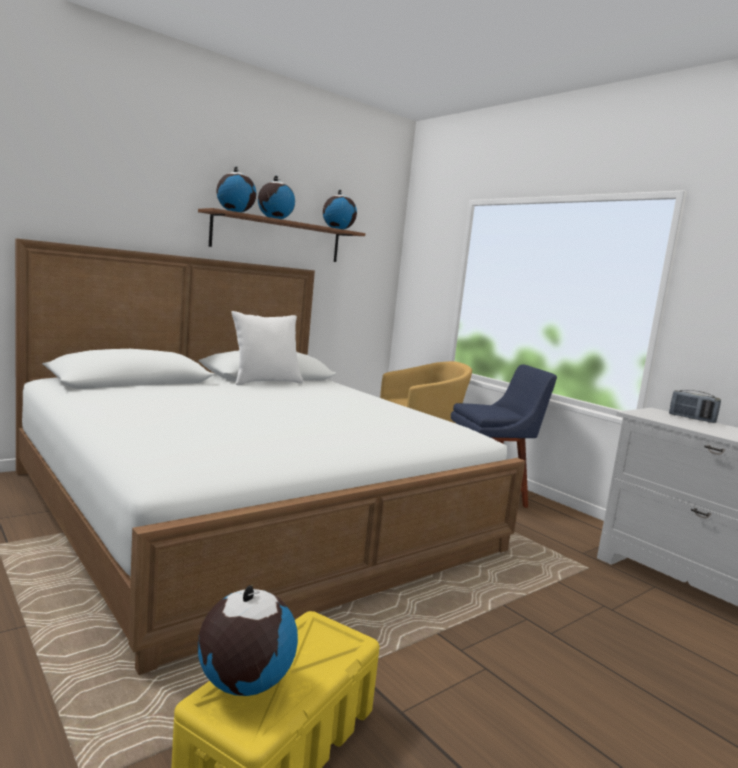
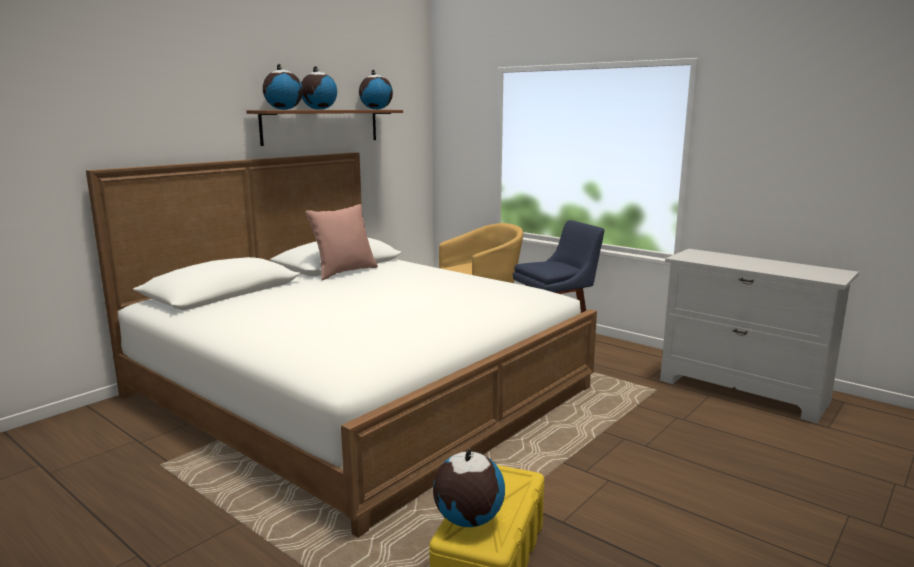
camera: 10 degrees left, 5 degrees up
white pillow [232,311,303,385] -> pink pillow [306,204,378,280]
radio [669,390,721,423] -> none

